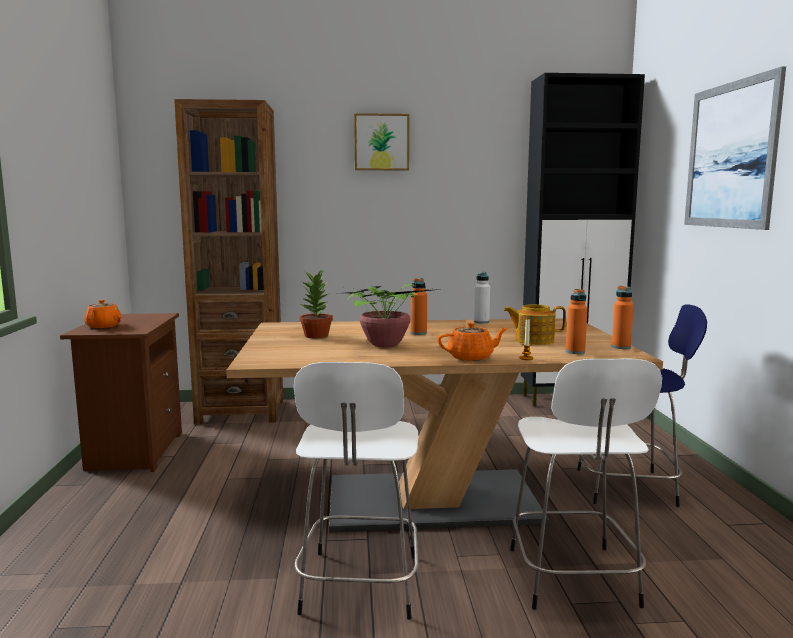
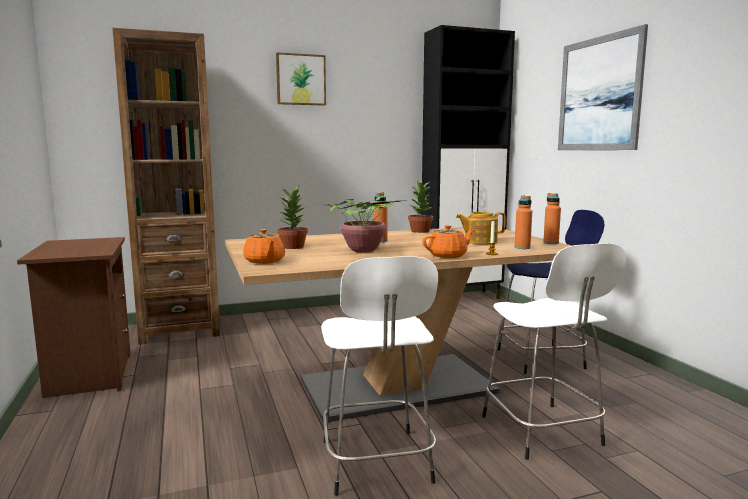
camera: 15 degrees left, 0 degrees up
orange teapot [84,300,122,328] -> orange teapot moved to [243,229,285,264]
white bottle [474,271,490,324] -> potted plant [408,179,433,233]

